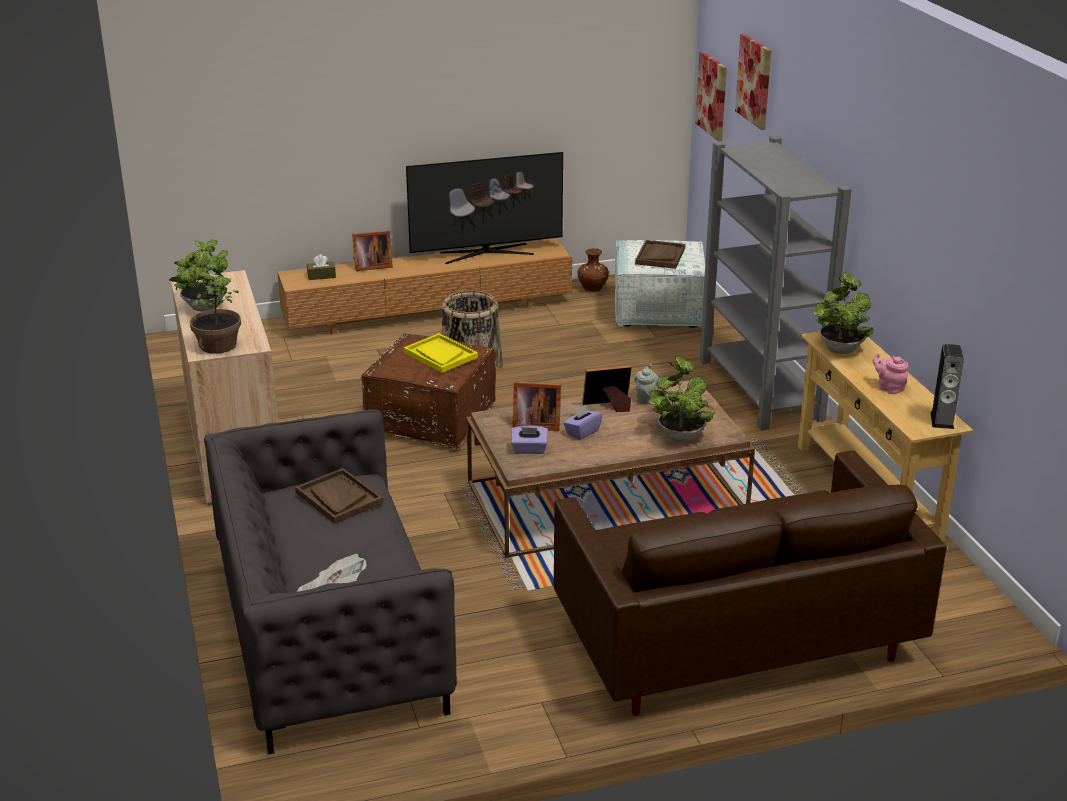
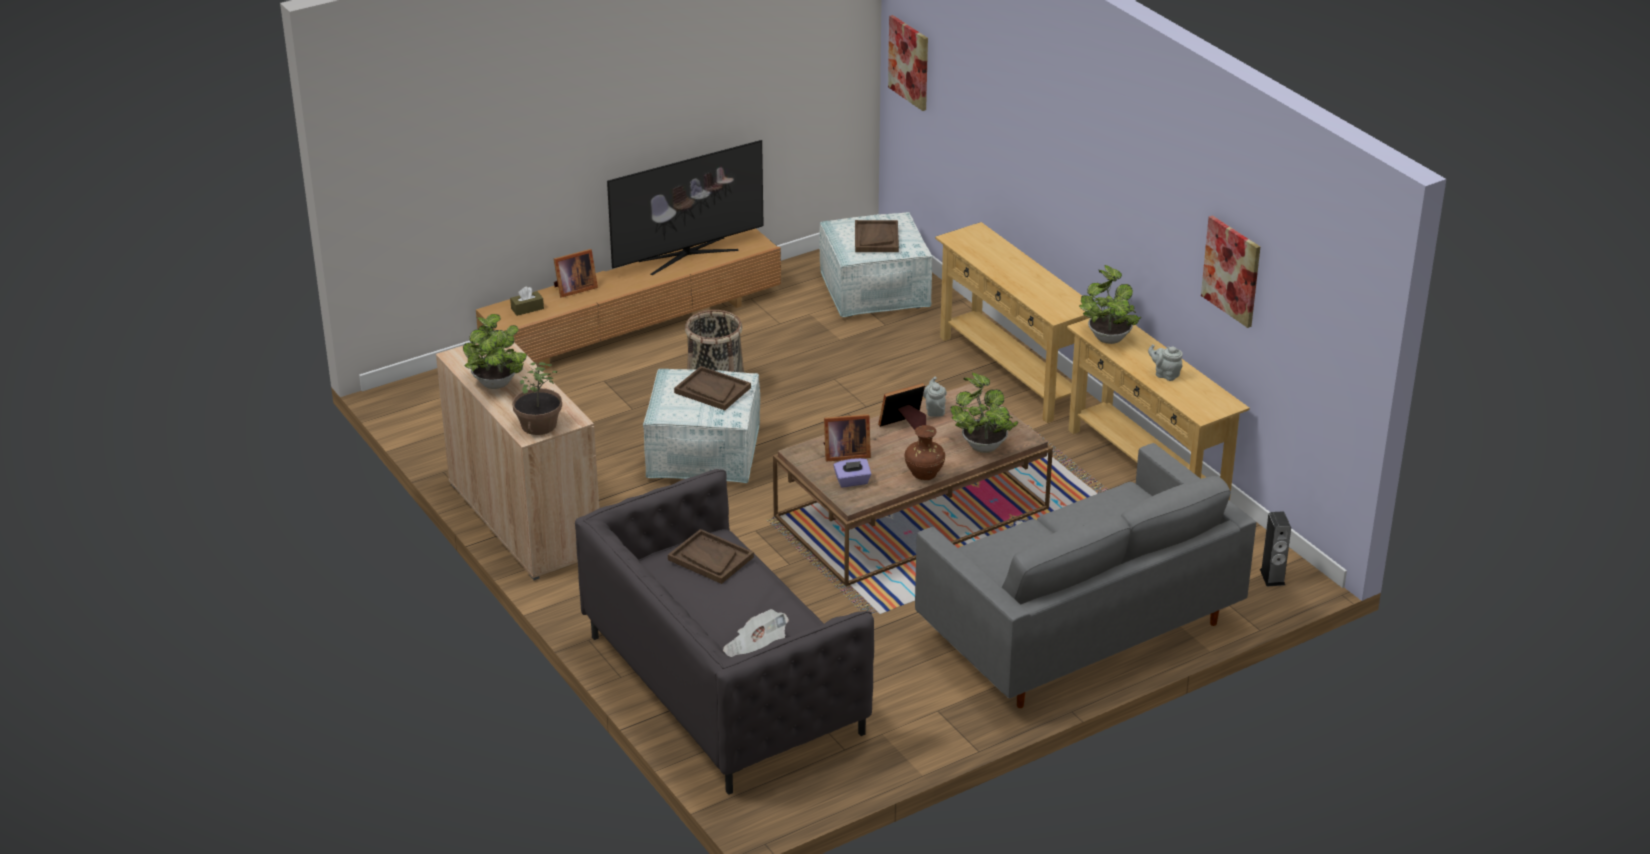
camera: 15 degrees left, 5 degrees up
brown ottoman [361,333,496,449] -> white ottoman [643,369,760,483]
yellow tray [403,333,478,373] -> brown tray [674,366,751,410]
brown sofa [554,450,947,716] -> grey sofa [915,443,1256,708]
purple tissue box [563,405,603,440] -> none
brown vase [578,248,609,292] -> brown vase moved to [905,425,945,480]
grey bookcase [699,135,852,431] -> beige console table [935,222,1089,423]
picture [735,34,771,130] -> picture moved to [1201,216,1260,328]
pink teapot [873,353,909,394] -> grey teapot [1148,344,1183,381]
speaker [930,344,964,429] -> speaker moved to [1260,511,1291,586]

